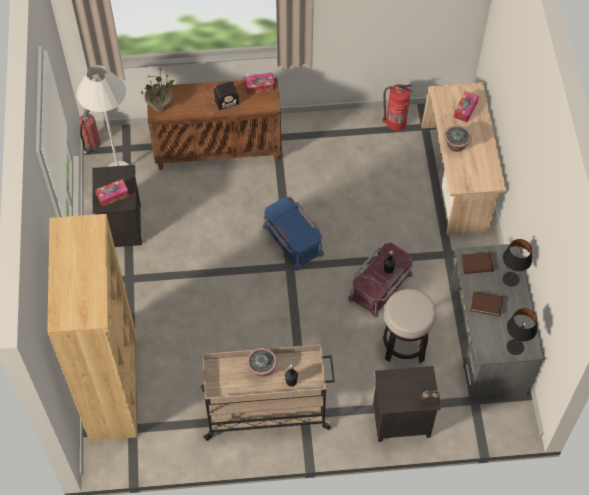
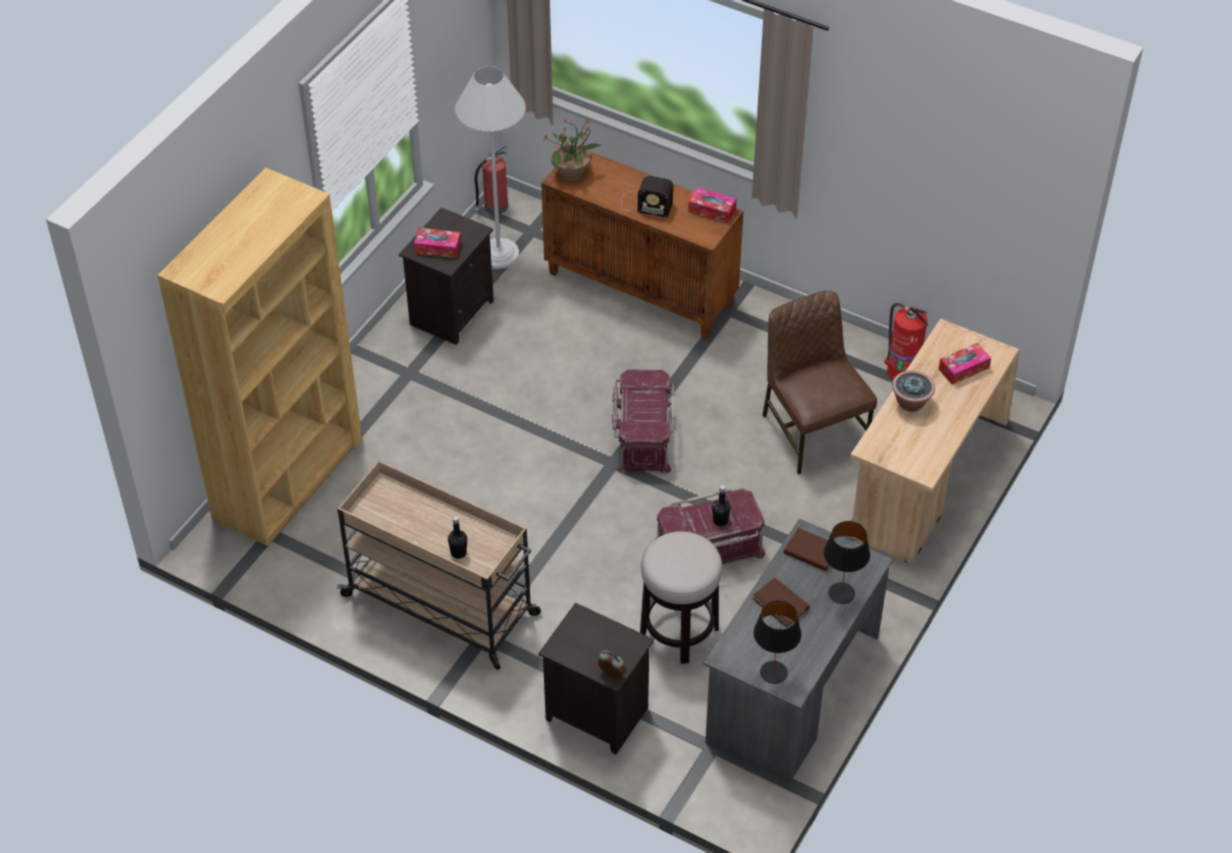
camera: 35 degrees right, 10 degrees down
potted plant [247,348,277,377] -> none
blue storage box [262,197,324,270] -> red storage box [612,370,675,475]
none -> brown chair [763,290,877,475]

